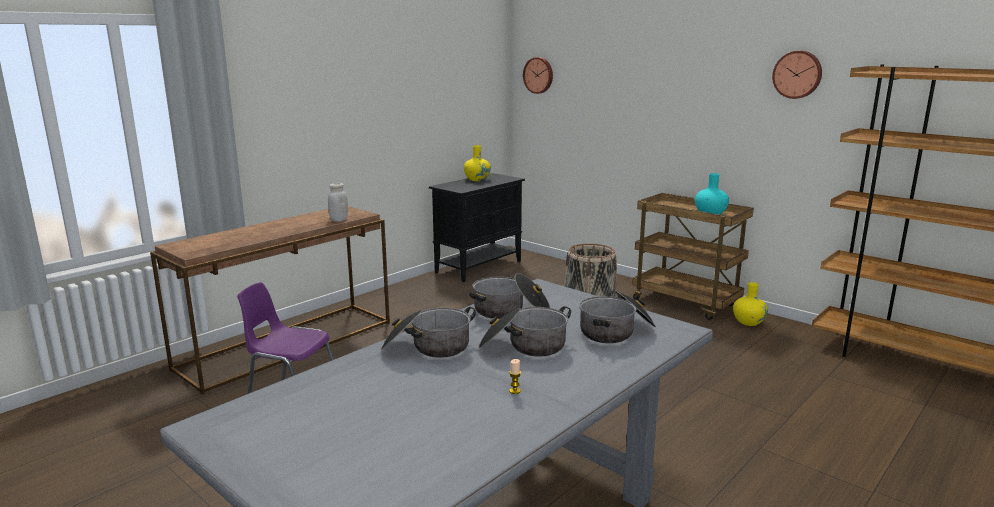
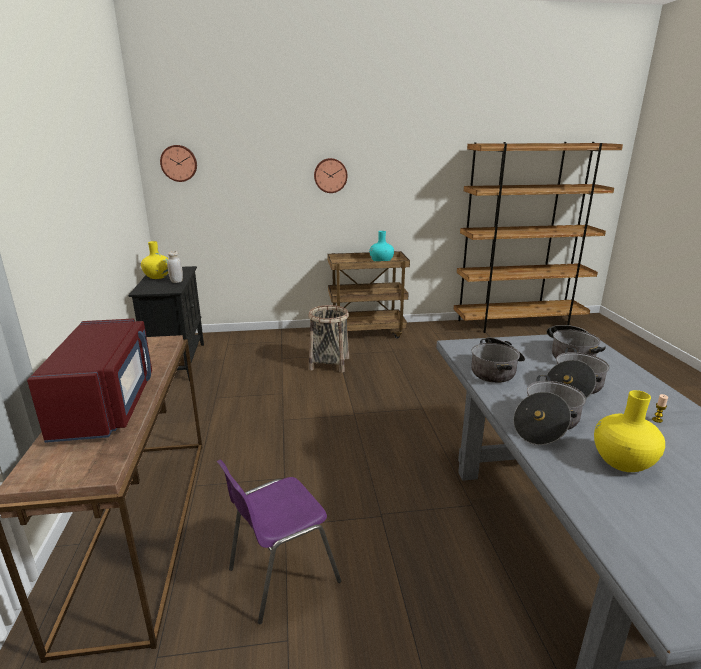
camera: 50 degrees left, 5 degrees up
white jar [328,183,348,222] -> white jar moved to [167,251,183,283]
yellow vase [733,282,768,326] -> yellow vase moved to [594,390,665,472]
wall clock [772,51,822,99] -> wall clock moved to [314,158,347,193]
none -> red microwave [27,318,152,443]

